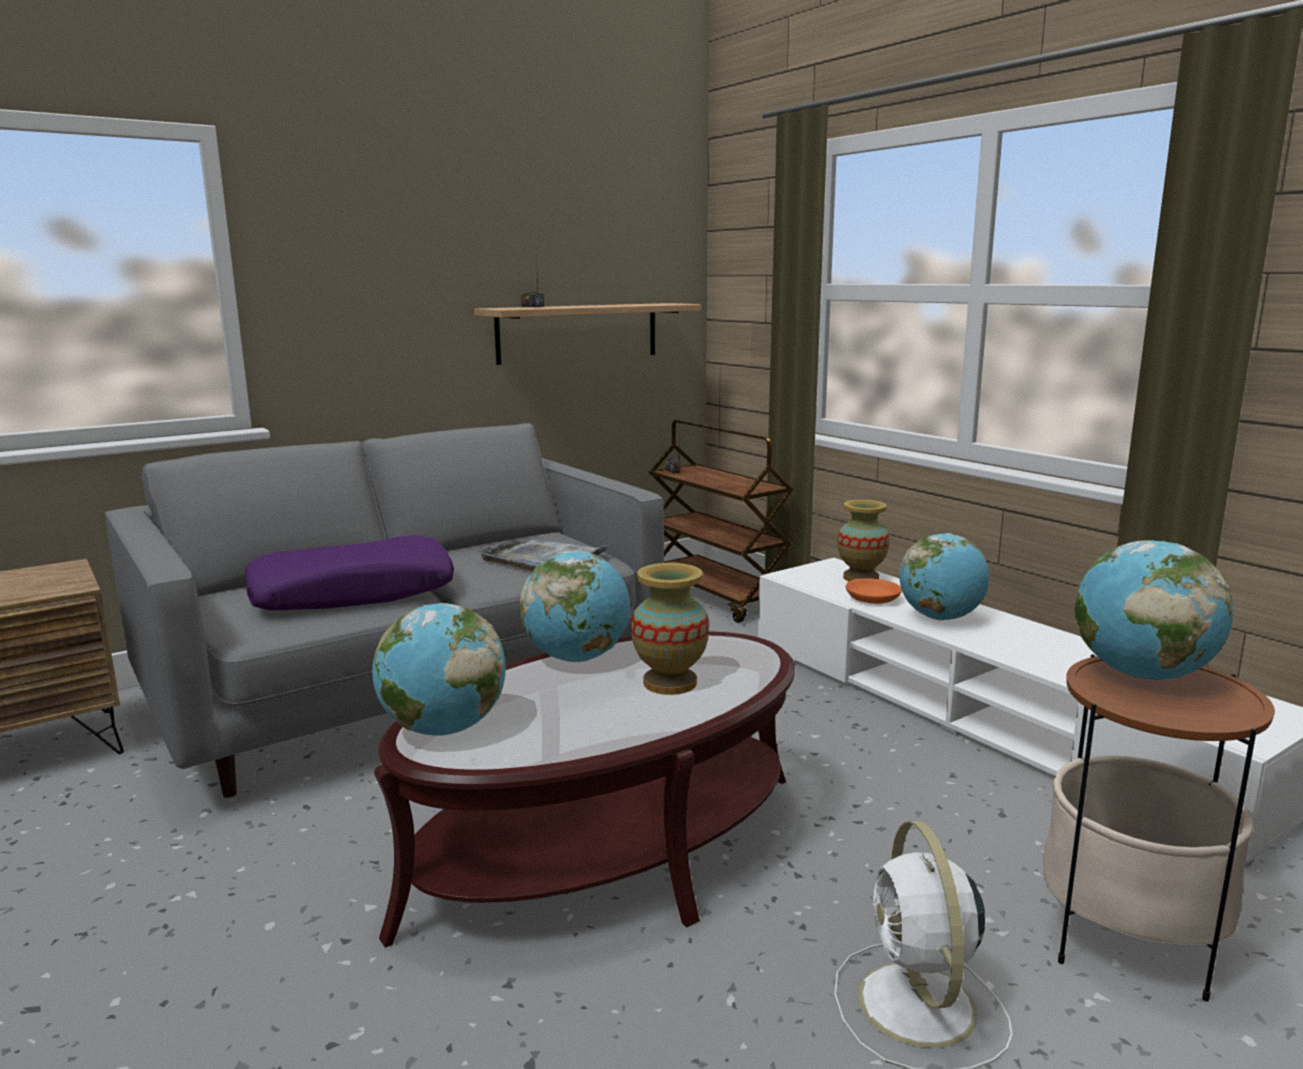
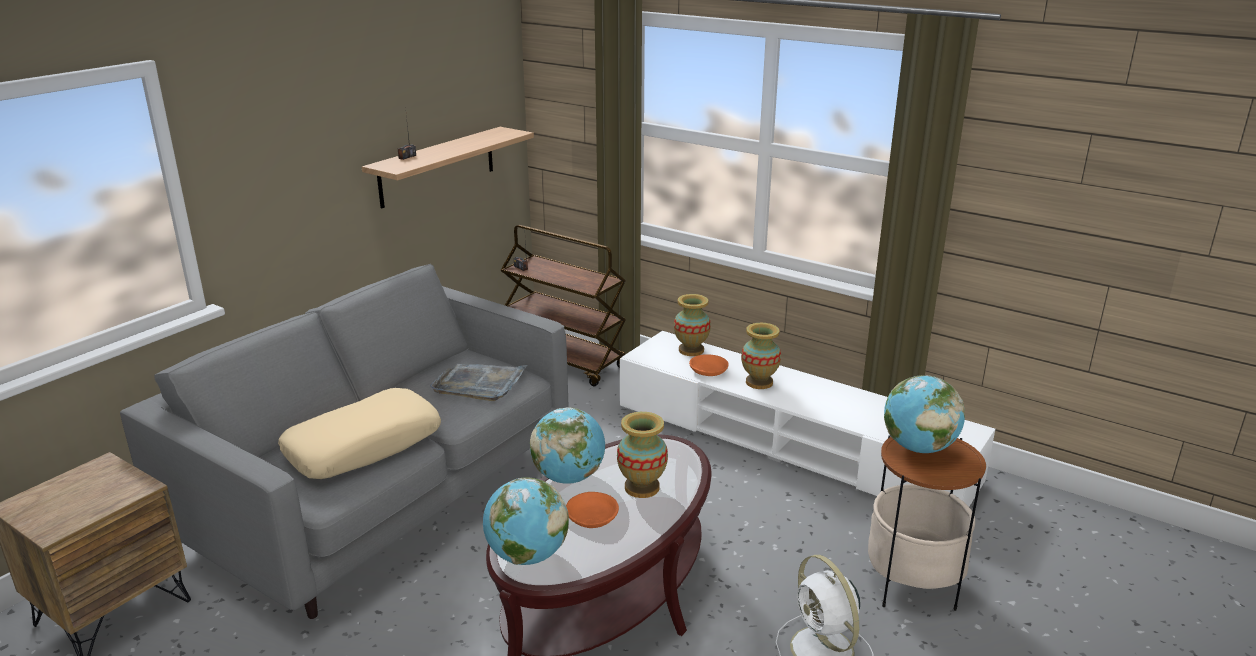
camera: 20 degrees left, 10 degrees up
purple pillow [245,535,454,610] -> beige pillow [278,388,441,479]
globe [899,533,989,620] -> vase [741,323,781,389]
none -> orange bowl [566,492,619,528]

